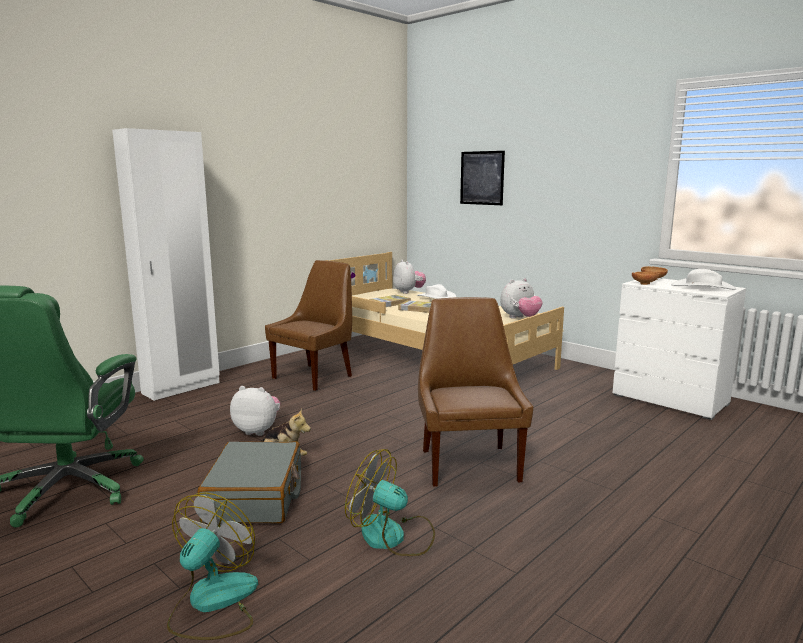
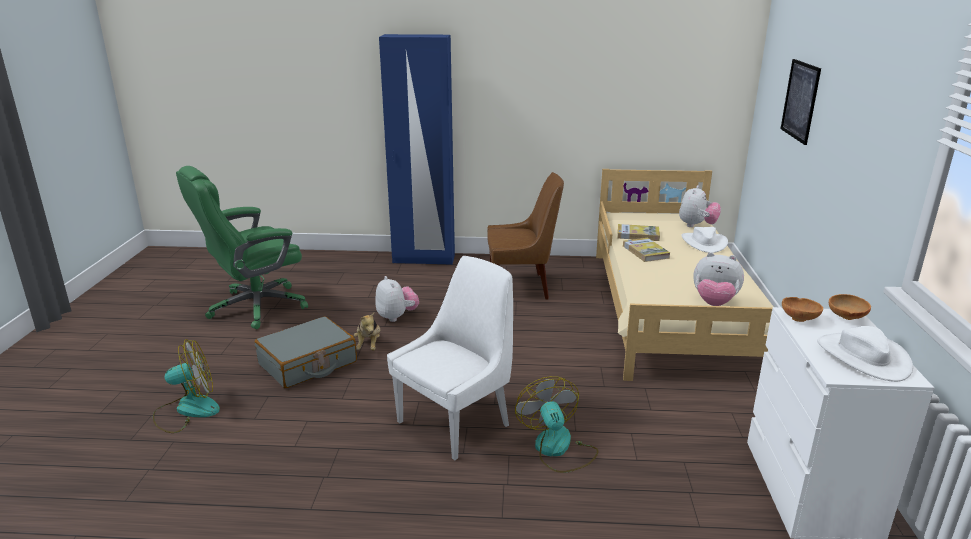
camera: 50 degrees right, 10 degrees up
white wardrobe [112,128,220,401] -> blue wardrobe [379,34,455,265]
fan [345,449,435,556] -> fan moved to [515,376,598,473]
brown chair [418,297,533,487] -> white chair [387,256,513,460]

